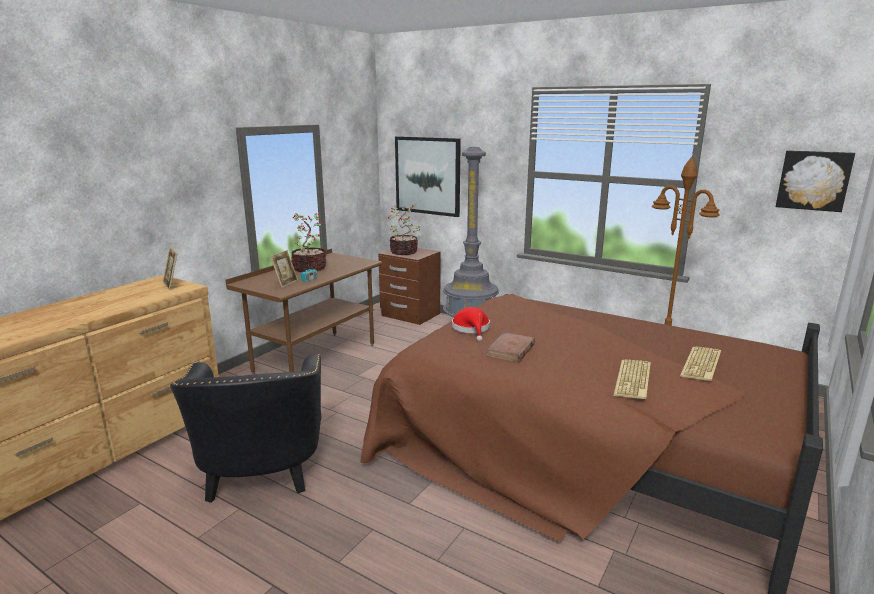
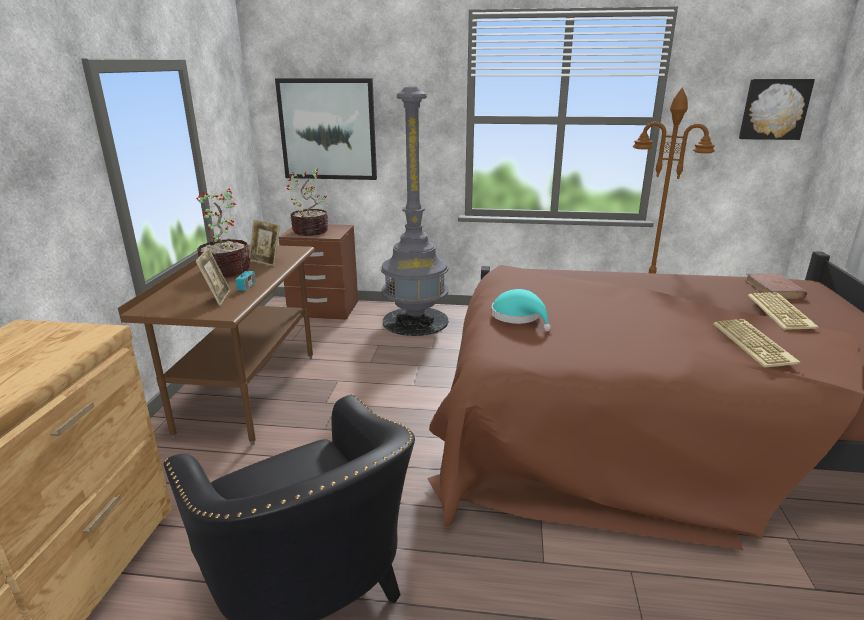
camera: 25 degrees left, 5 degrees up
picture frame [162,246,177,290] -> picture frame moved to [249,219,280,266]
red hat [452,307,490,341] -> turquoise hat [491,289,551,331]
brown book [486,332,535,362] -> brown book moved to [745,274,807,299]

